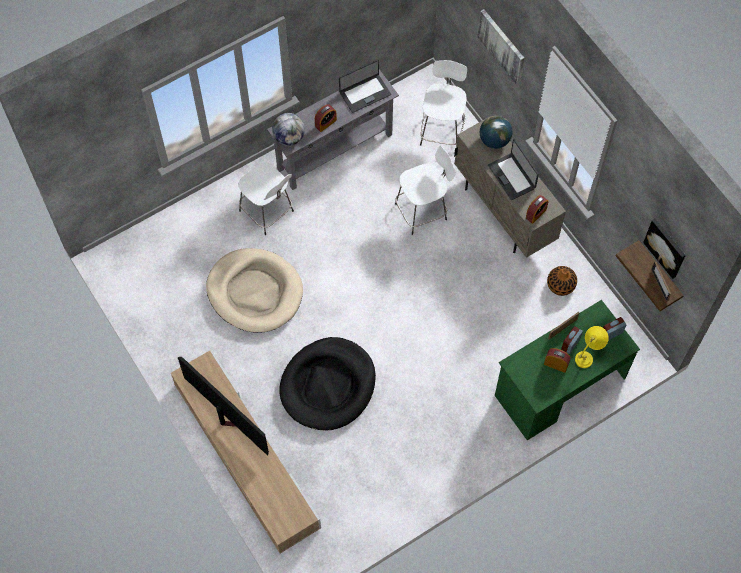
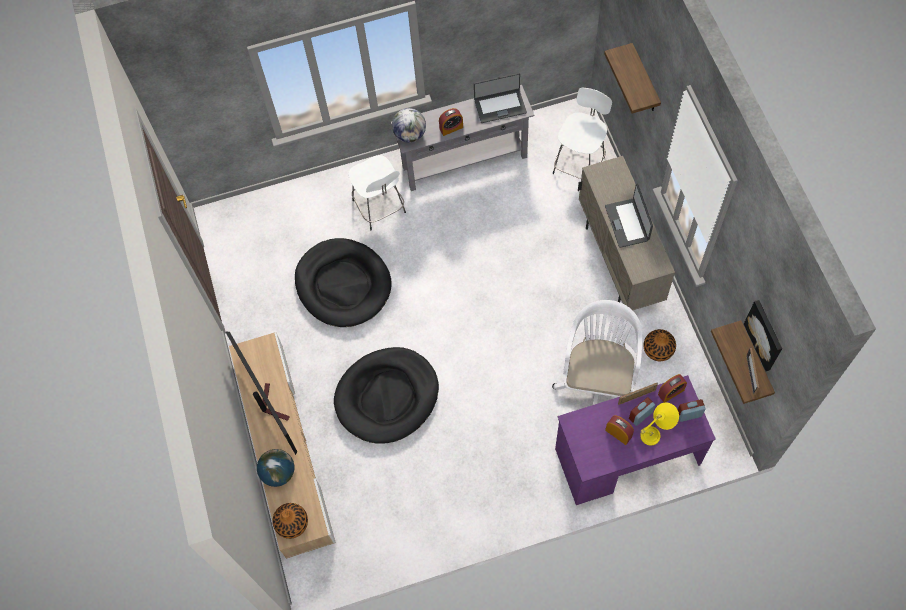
camera: 20 degrees right, 0 degrees up
beige dog bed [206,248,303,333] -> black dog bed [295,238,392,327]
white stool [395,146,456,235] -> none
picture [477,9,524,85] -> shelf [604,43,661,114]
globe [480,116,513,149] -> globe moved to [257,449,295,487]
green desk [495,300,640,440] -> purple desk [555,375,716,505]
alarm clock [526,195,548,224] -> alarm clock moved to [658,374,687,403]
none -> vase [272,503,308,539]
none -> white office chair [552,300,642,405]

